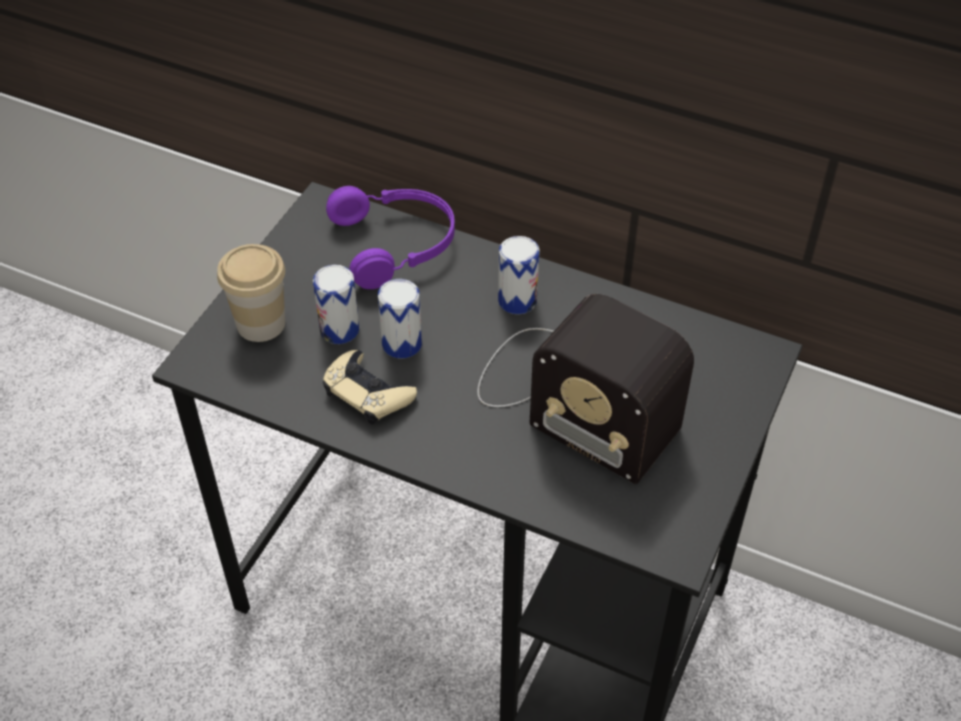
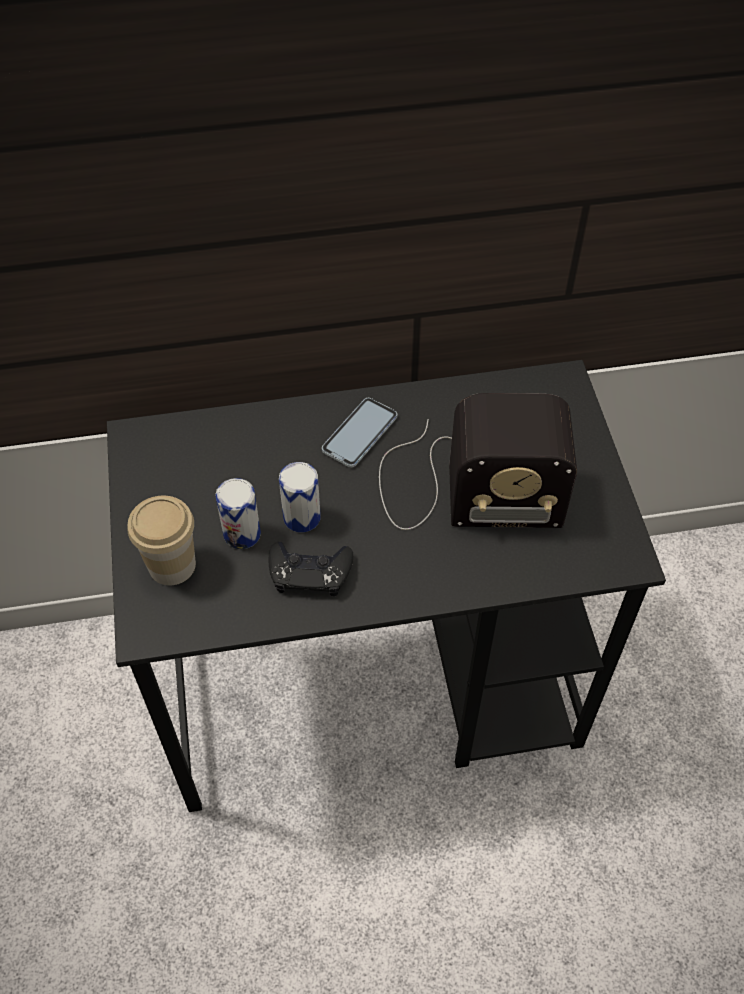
camera: 35 degrees left, 5 degrees up
beige game controller [323,350,417,425] -> black game controller [268,542,353,596]
purple headphones [326,186,455,289] -> none
can [498,236,540,314] -> phone [322,398,397,467]

